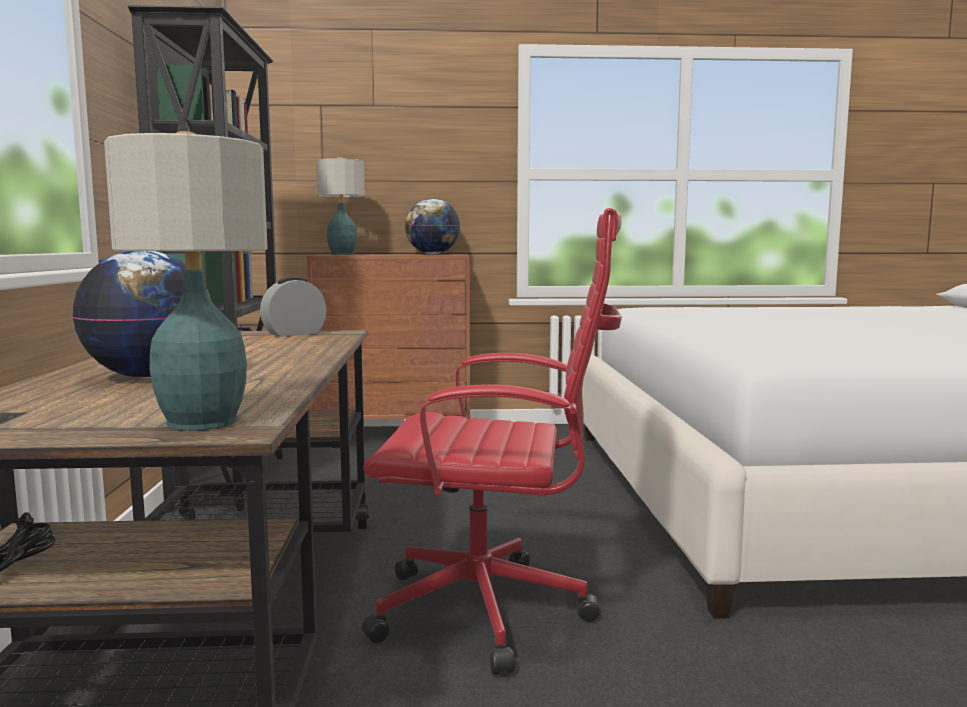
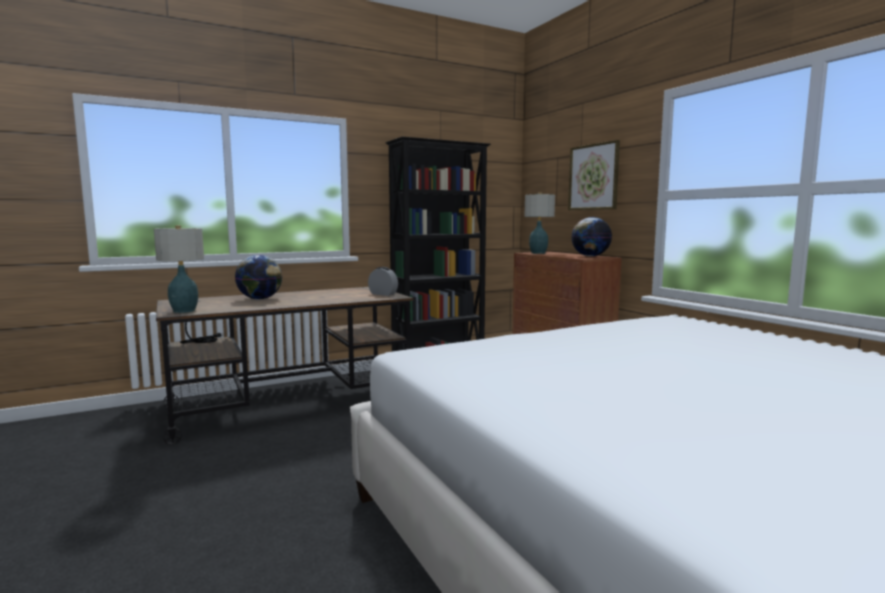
camera: 65 degrees right, 0 degrees up
red office chair [362,208,622,675] -> none
none -> picture [568,140,620,210]

